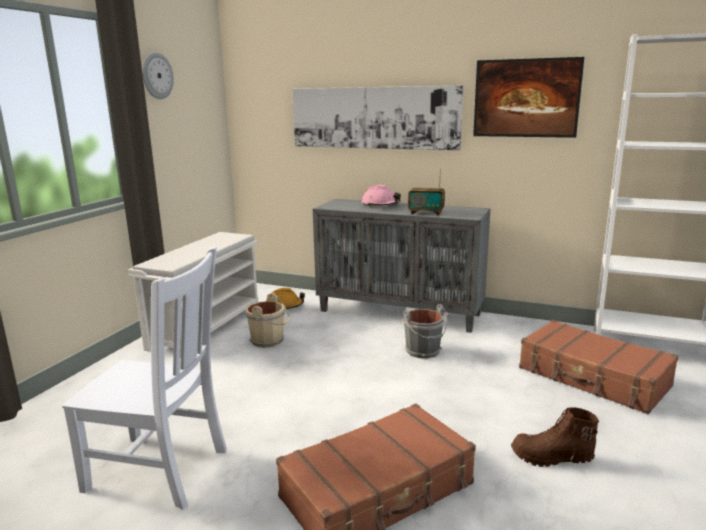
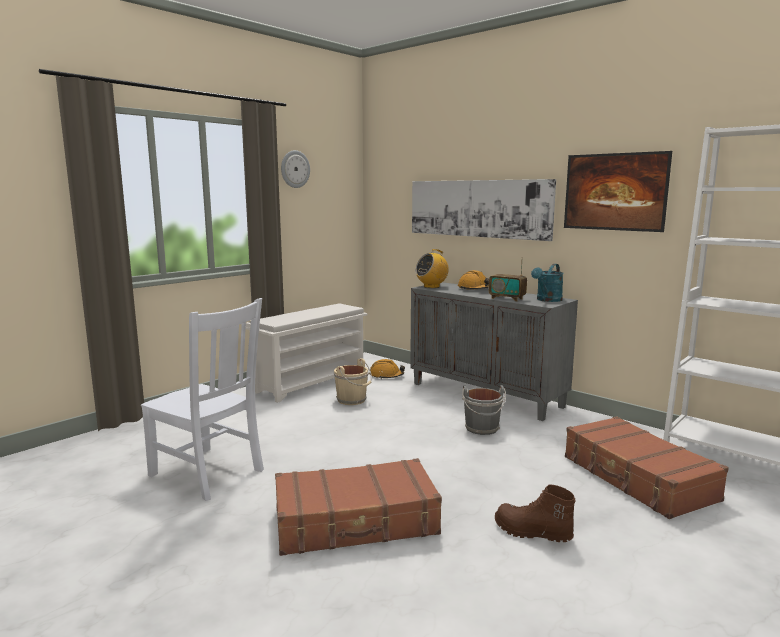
camera: 20 degrees right, 5 degrees down
pink hard hat [362,185,401,207] -> orange hard hat [458,270,489,290]
none -> radio [415,249,449,288]
none -> turquoise watering can [531,264,564,302]

